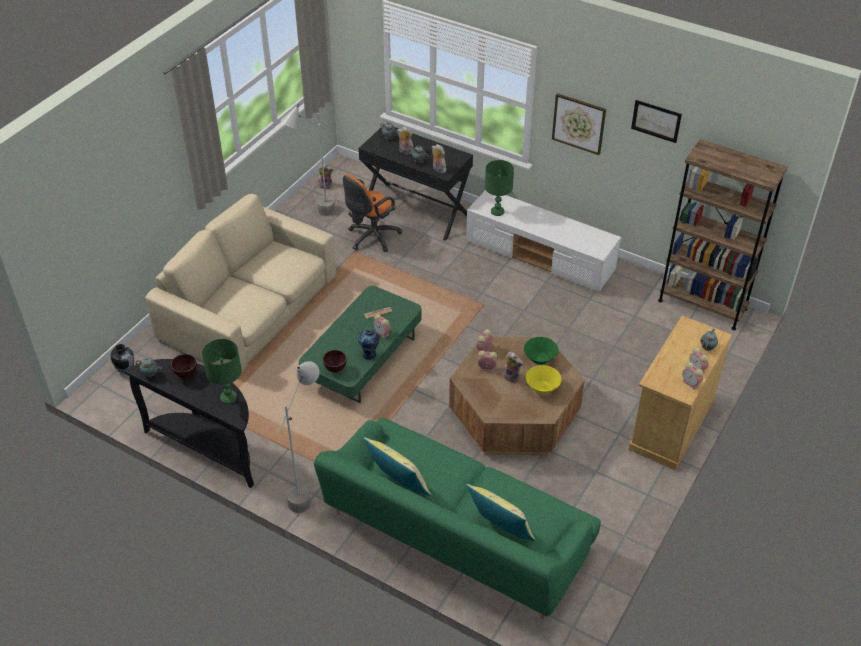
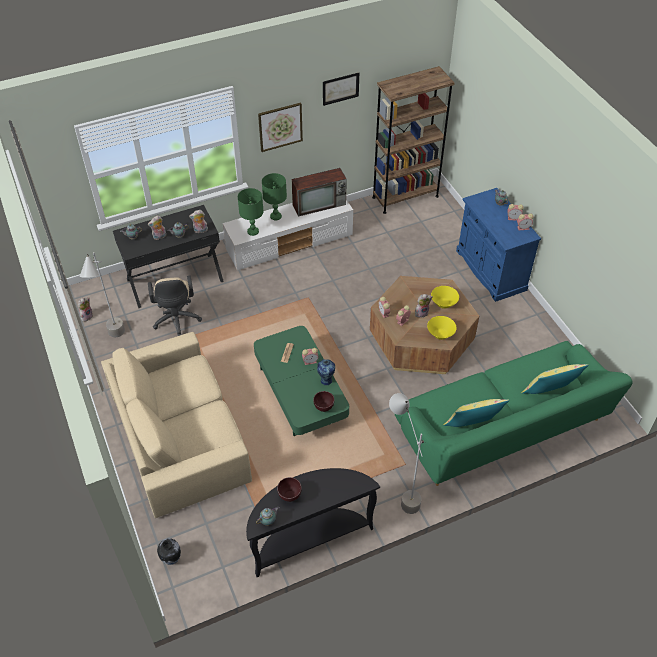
camera: 55 degrees left, 5 degrees up
green table lamp [202,339,242,404] -> green table lamp moved to [262,173,287,220]
orange office chair [343,174,402,252] -> beige office chair [148,275,202,336]
green bowl [524,337,559,365] -> none
beige cabinet [628,316,732,470] -> blue cabinet [456,188,541,302]
none -> television [292,168,347,217]
none -> yellow bowl [427,316,457,340]

